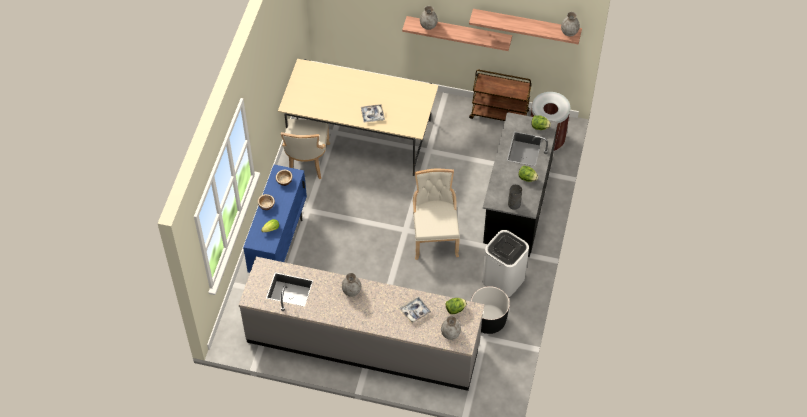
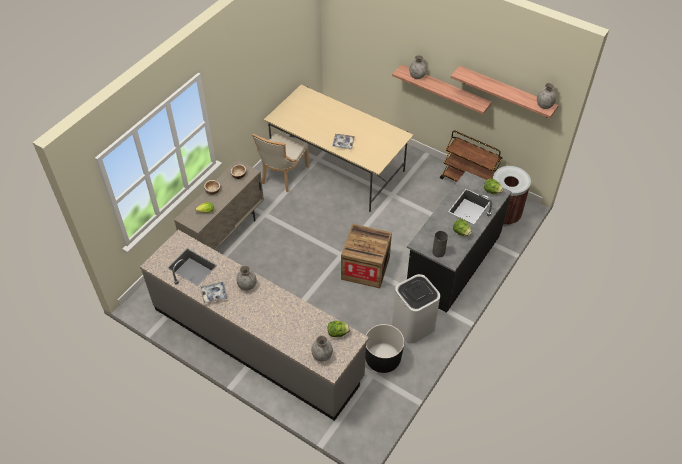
camera: 20 degrees right, 5 degrees down
blue cabinet [243,165,307,273] -> beige cabinet [174,160,264,250]
tray [399,296,431,324] -> tray moved to [200,281,227,304]
beige chair [413,169,460,260] -> crate [341,224,392,288]

